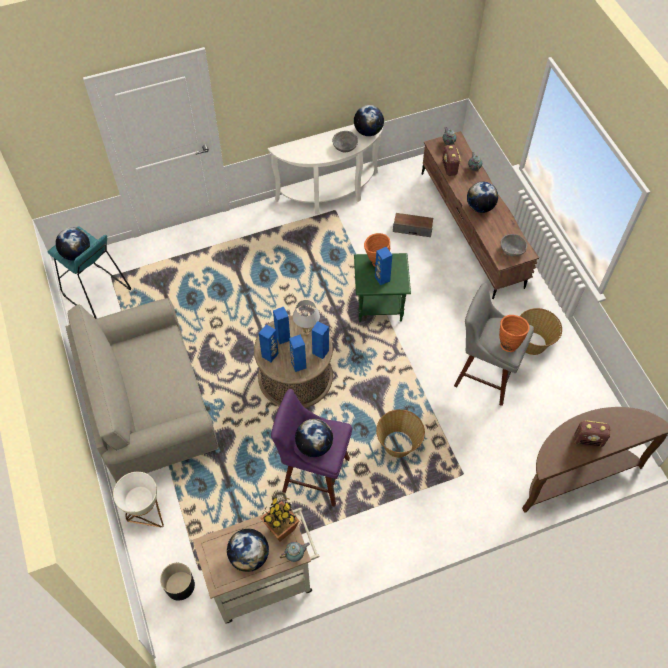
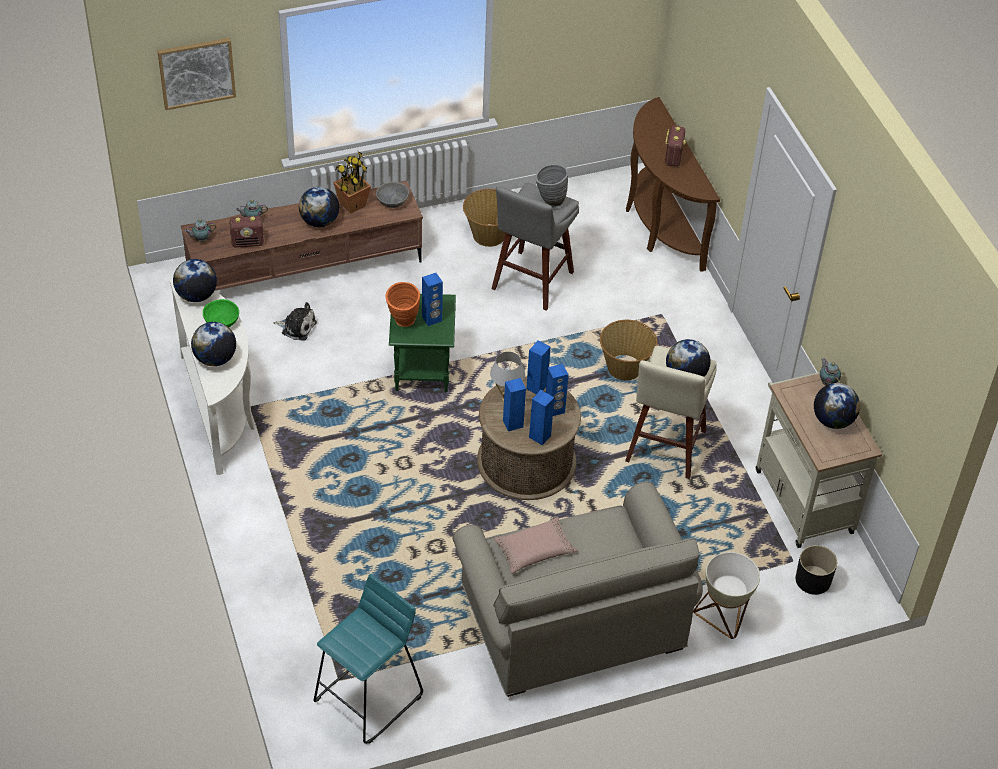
camera: 90 degrees left, 10 degrees down
globe [56,227,90,261] -> globe moved to [191,322,236,366]
potted plant [260,497,299,542] -> potted plant moved to [333,152,371,213]
purple stool [271,389,352,507] -> beige stool [625,346,717,479]
grey bowl [332,131,358,152] -> green bowl [203,299,239,327]
speaker [393,213,433,237] -> plush toy [274,302,317,341]
orange vase [499,315,530,352] -> grey vase [535,164,568,209]
none -> picture [157,38,236,110]
none -> beige pillow [494,516,577,573]

